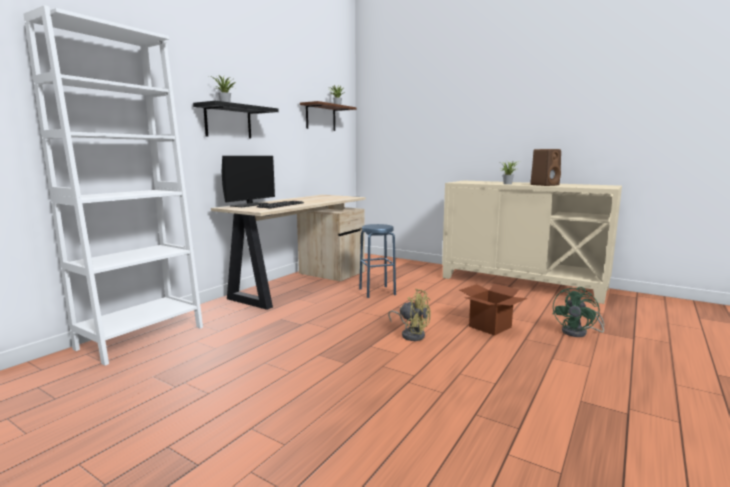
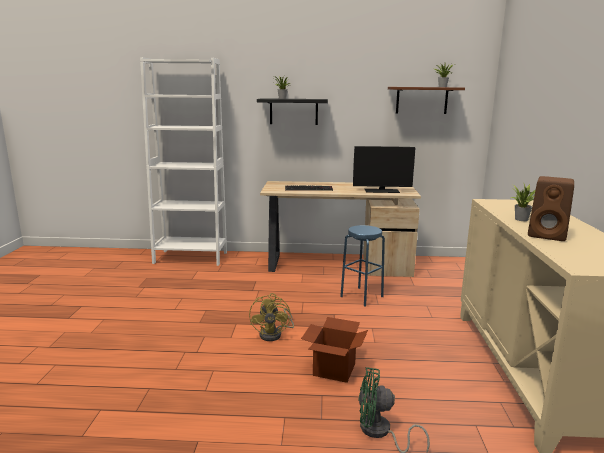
camera: 60 degrees right, 5 degrees up
monitor [222,156,275,207] -> monitor moved to [353,146,416,193]

